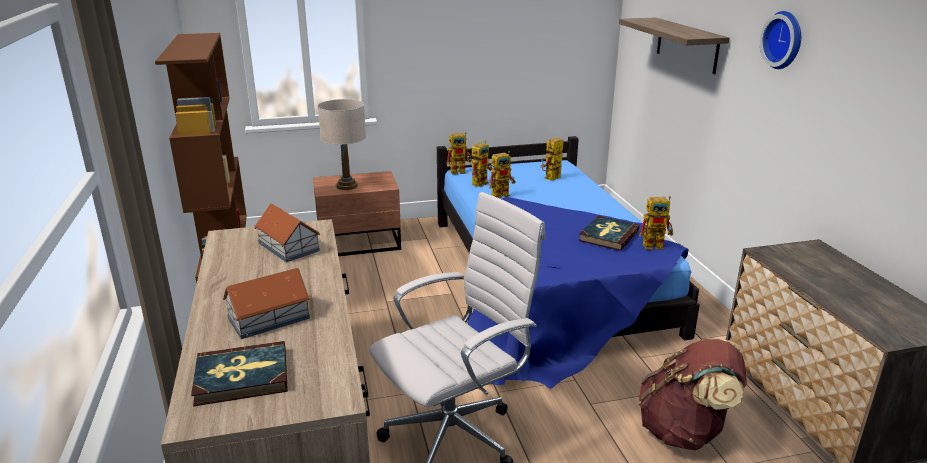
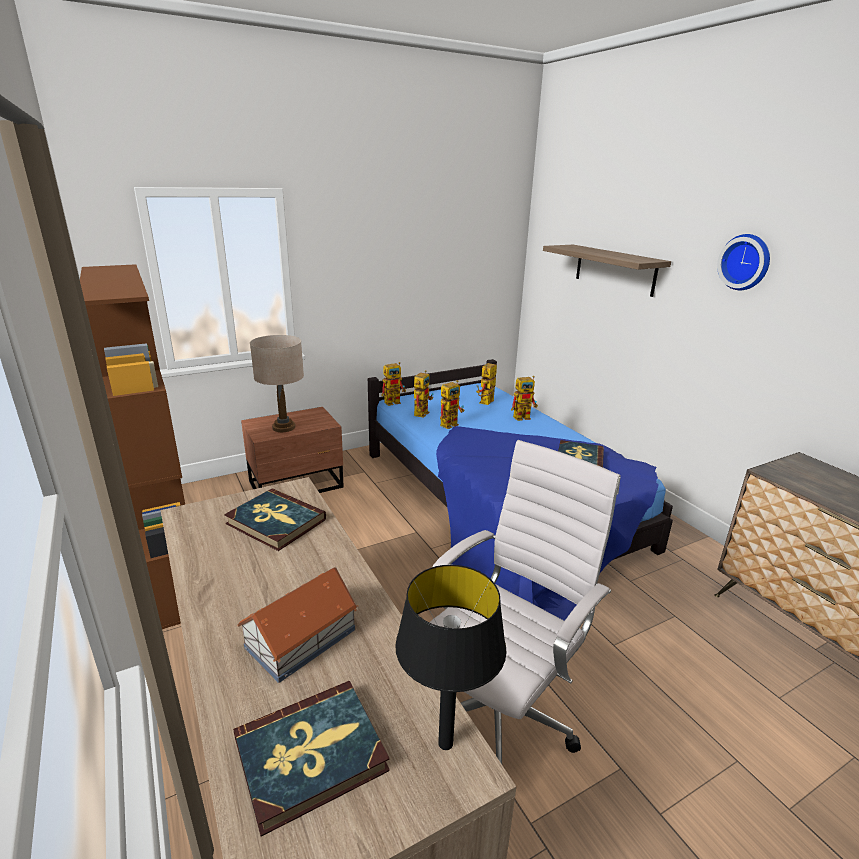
camera: 15 degrees left, 0 degrees up
toy house [255,203,320,262] -> book [224,489,326,551]
toy robot [639,196,673,250] -> toy robot moved to [511,376,538,421]
brown backpack [639,338,747,450] -> none
none -> black table lamp [395,565,506,750]

